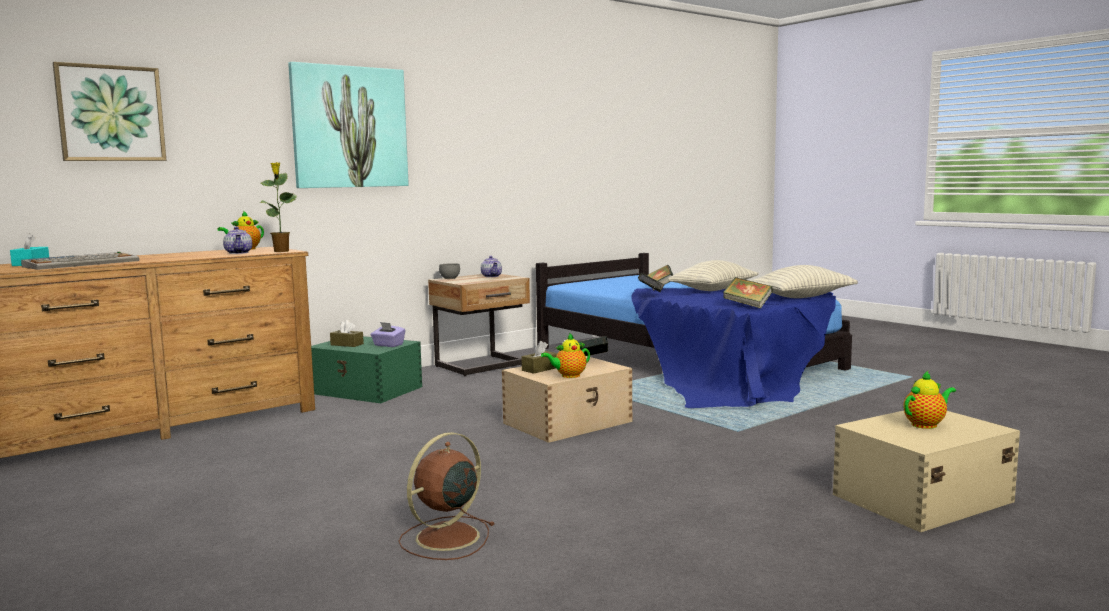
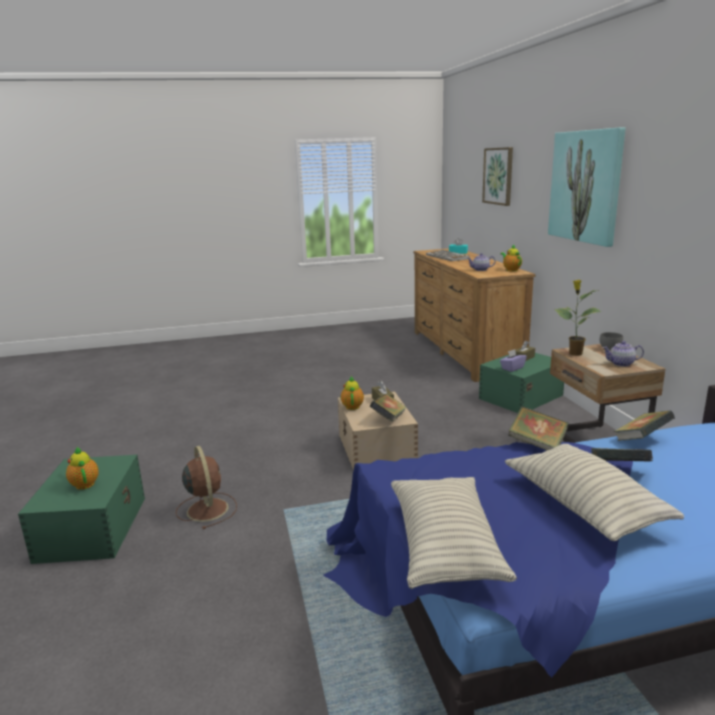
camera: 115 degrees right, 10 degrees up
potted plant [259,162,296,252] -> potted plant moved to [554,280,602,356]
brown fan [398,432,494,560] -> brown fan moved to [176,446,237,529]
book [723,277,773,308] -> book moved to [613,410,675,441]
beige storage box [833,411,1020,532] -> green storage box [18,455,145,564]
teapot [903,371,956,429] -> teapot turned 150 degrees clockwise [66,447,99,490]

